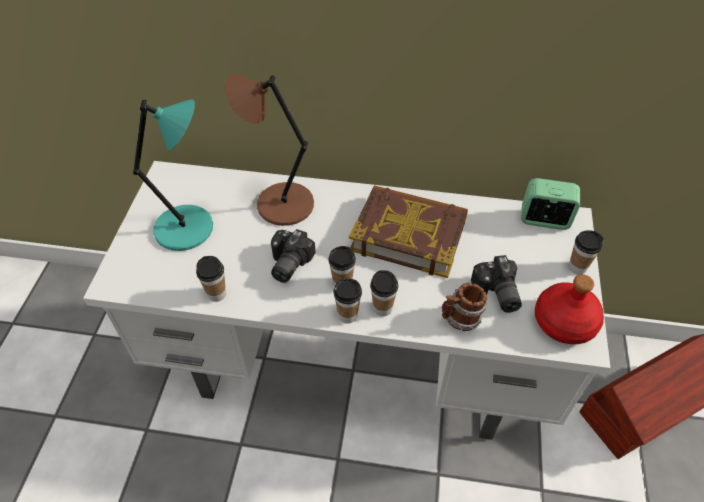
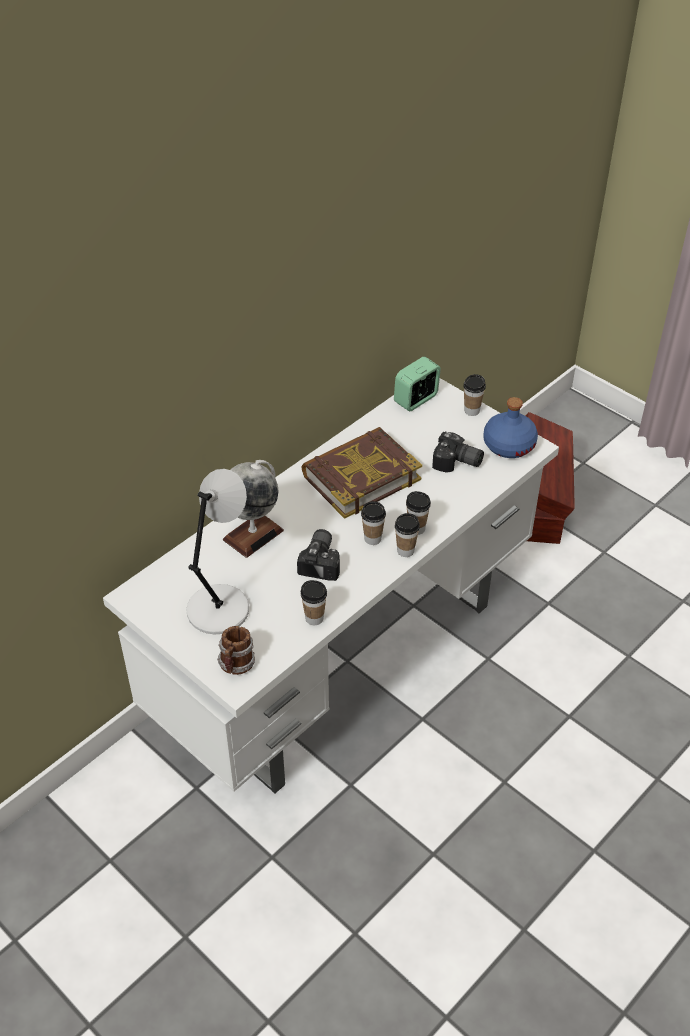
camera: 55 degrees left, 5 degrees down
turquoise table lamp [133,99,213,251] -> grey table lamp [186,469,249,634]
brown table lamp [225,74,314,226] -> globe [223,460,284,558]
camera [271,229,316,283] -> camera turned 135 degrees counterclockwise [297,529,340,581]
mug [442,283,487,331] -> mug moved to [217,626,255,675]
red bottle [535,274,604,344] -> blue bottle [483,397,538,458]

